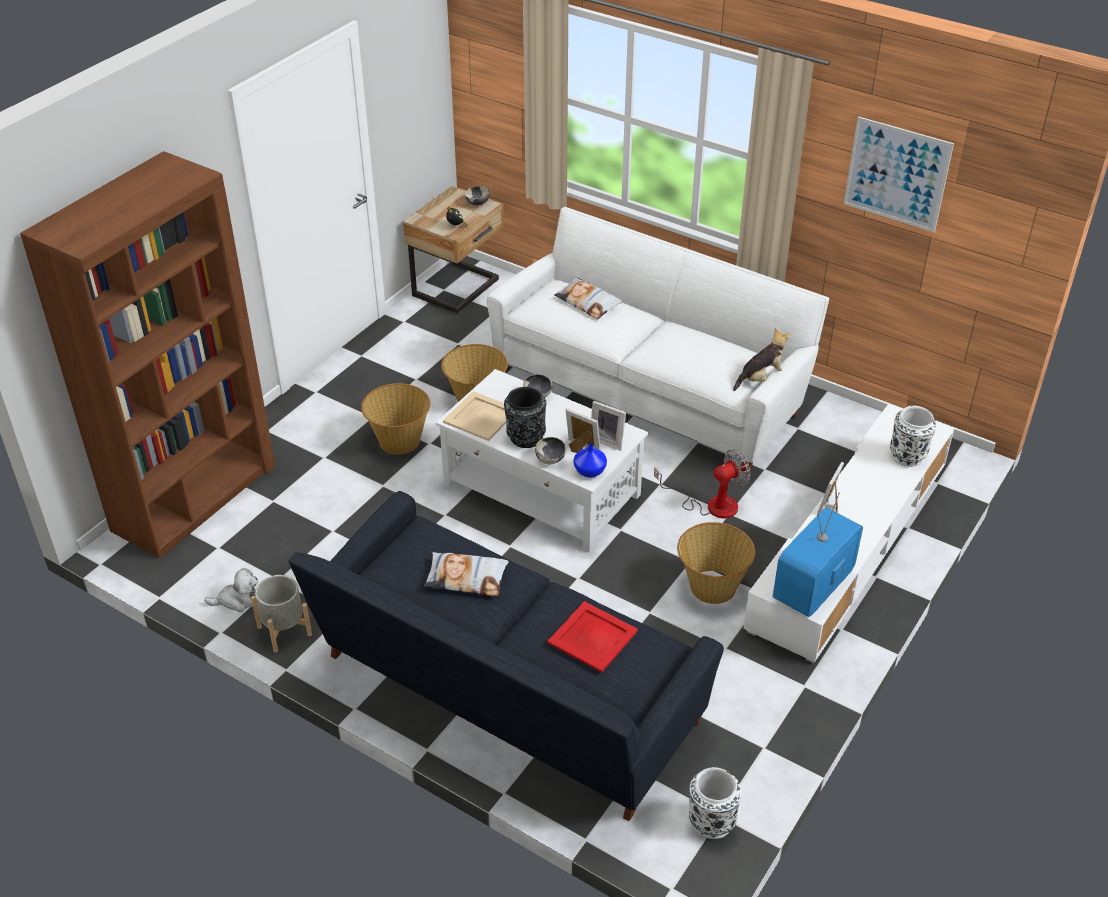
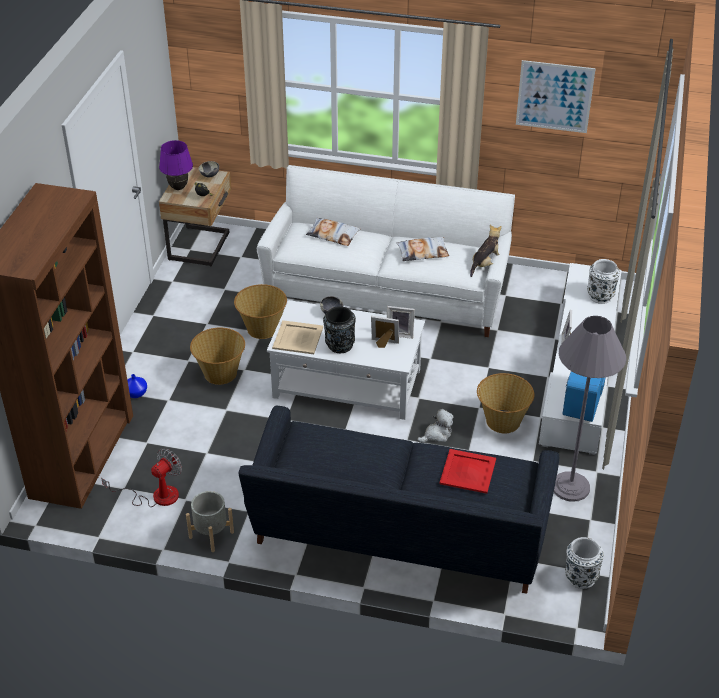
camera: 20 degrees left, 0 degrees up
plush toy [204,568,258,613] -> plush toy moved to [417,409,453,443]
pillow [424,552,509,596] -> pillow moved to [397,237,449,261]
bowl [535,437,566,464] -> none
blue vase [574,444,607,478] -> blue vase moved to [127,374,147,398]
fan [654,449,751,518] -> fan moved to [101,448,182,507]
none -> purple table lamp [159,140,193,190]
none -> grey floor lamp [554,316,626,502]

